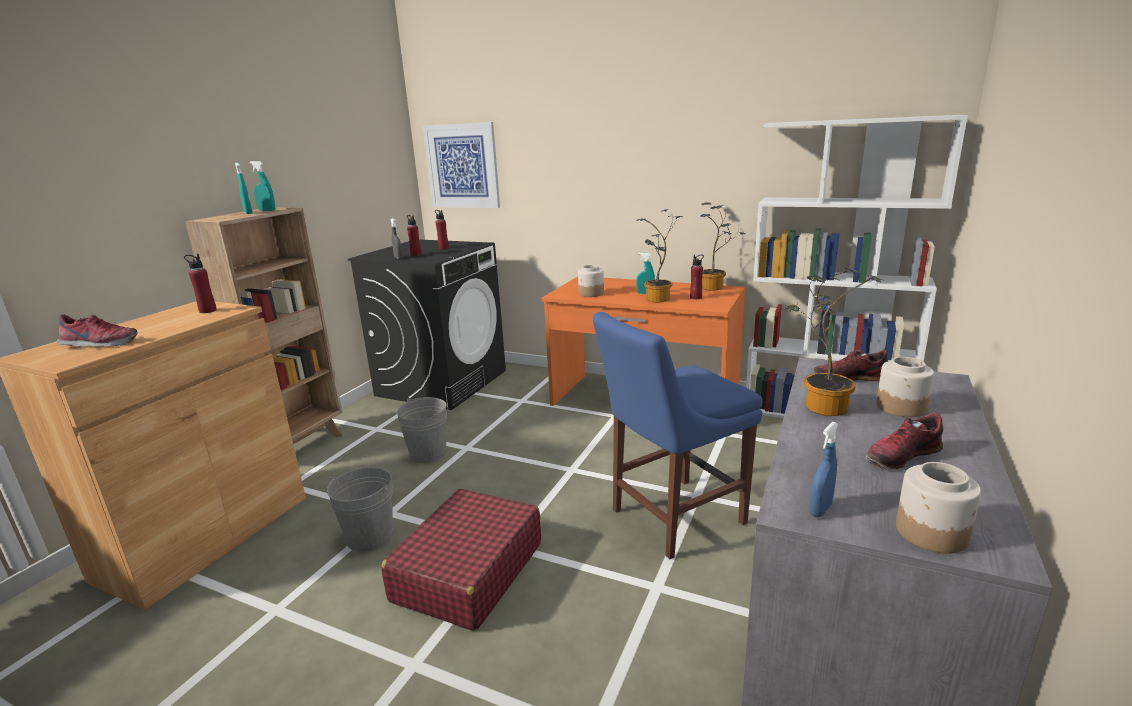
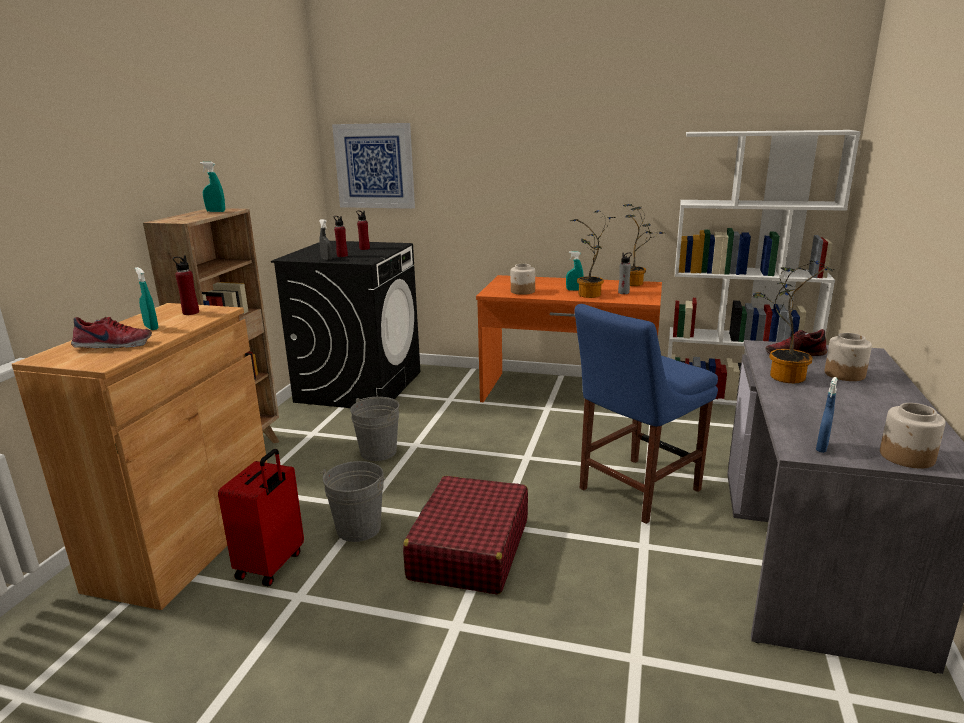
camera: 10 degrees left, 0 degrees up
turquoise spray bottle [235,162,253,214] -> turquoise spray bottle moved to [135,267,158,330]
red bottle [690,255,704,299] -> grey bottle [618,252,632,294]
shoe [866,412,943,470] -> none
none -> red suitcase [218,449,304,586]

